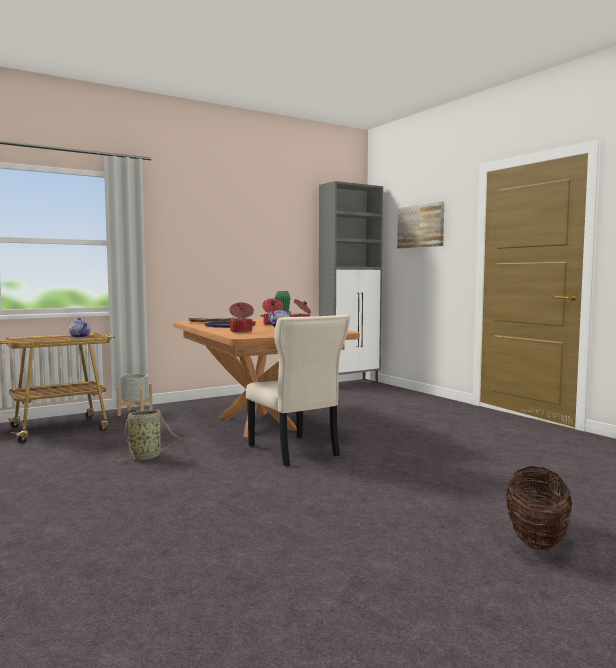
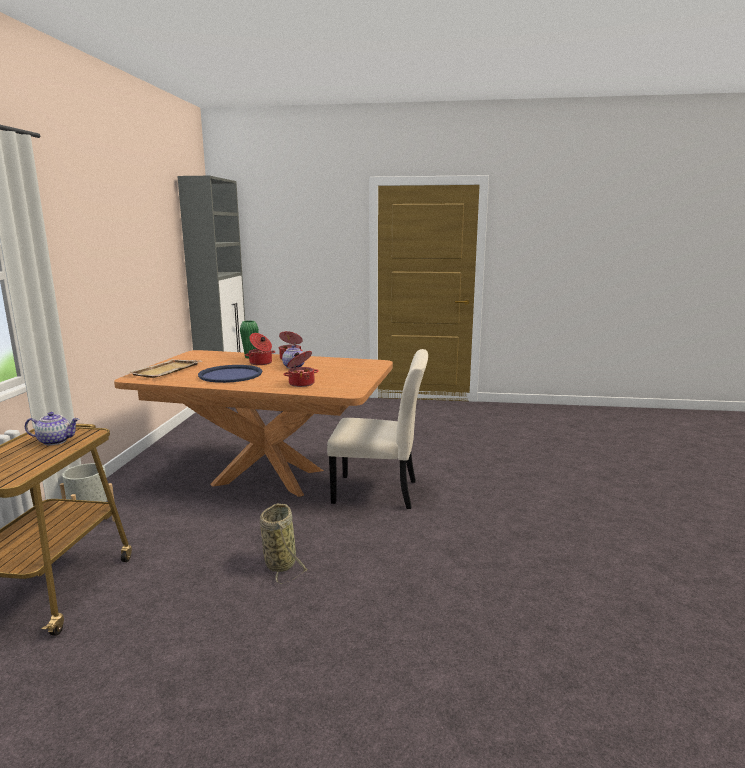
camera: 50 degrees left, 10 degrees up
picture [397,202,444,249] -> none
basket [506,466,572,550] -> none

